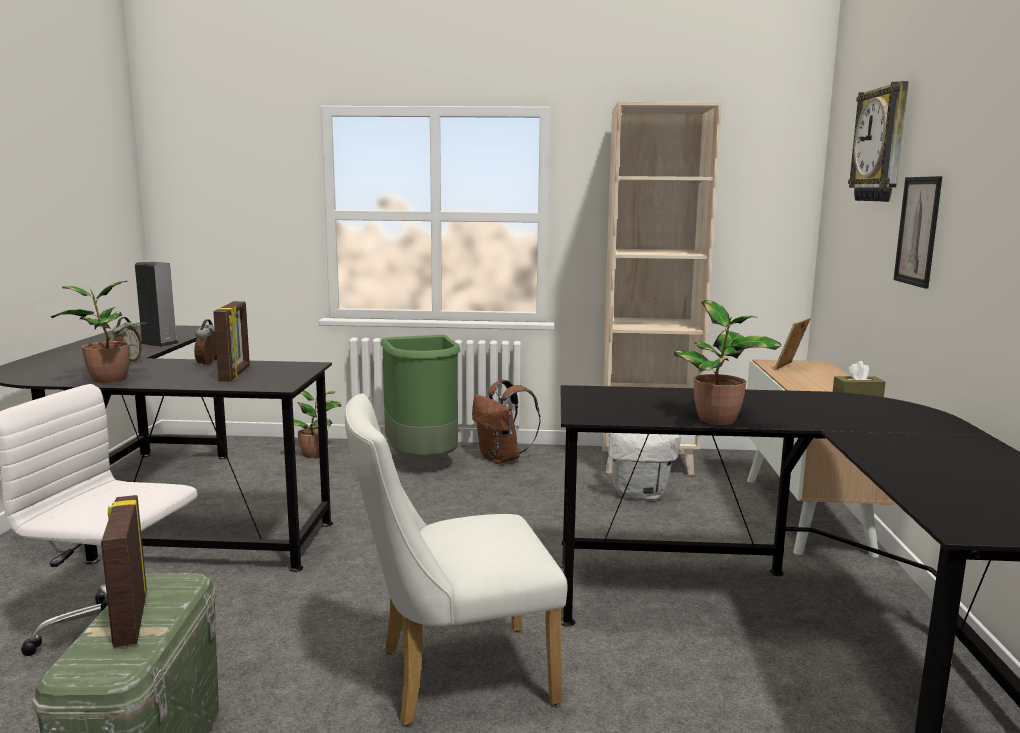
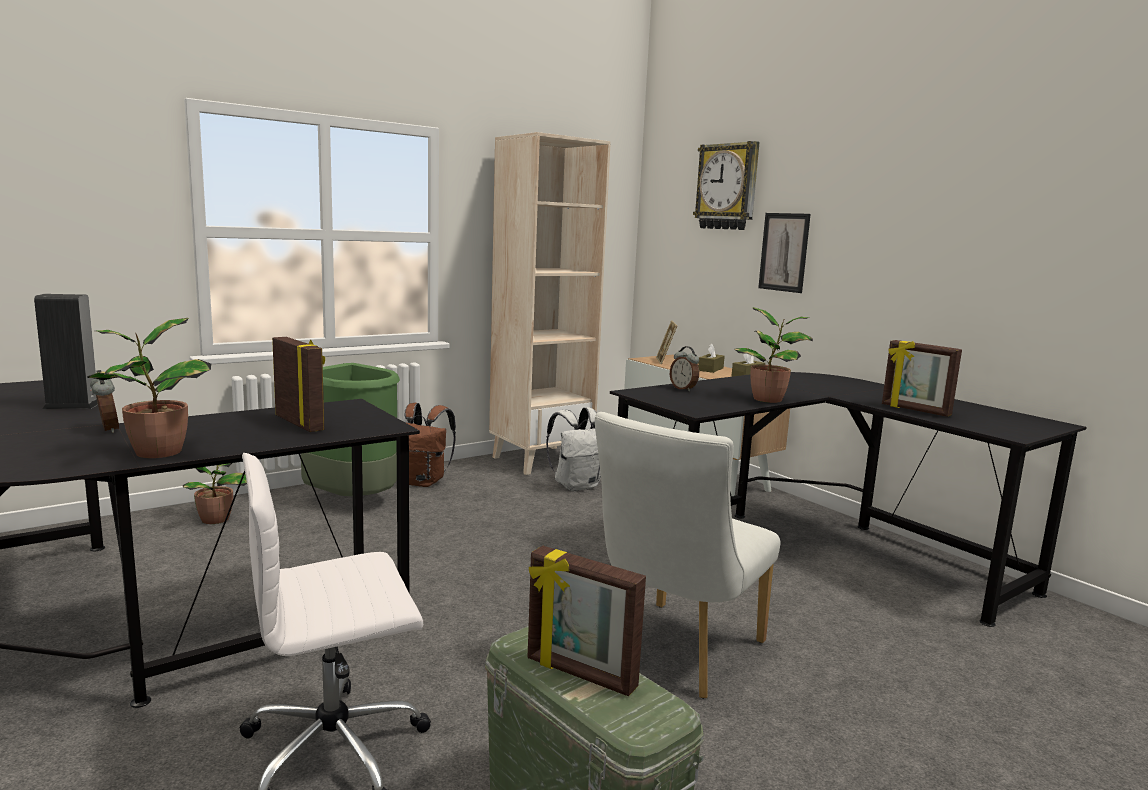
camera: 40 degrees left, 0 degrees up
alarm clock [194,319,216,367] -> alarm clock moved to [670,346,699,391]
none -> brown tissue box [698,344,725,373]
none -> picture frame [882,340,962,417]

